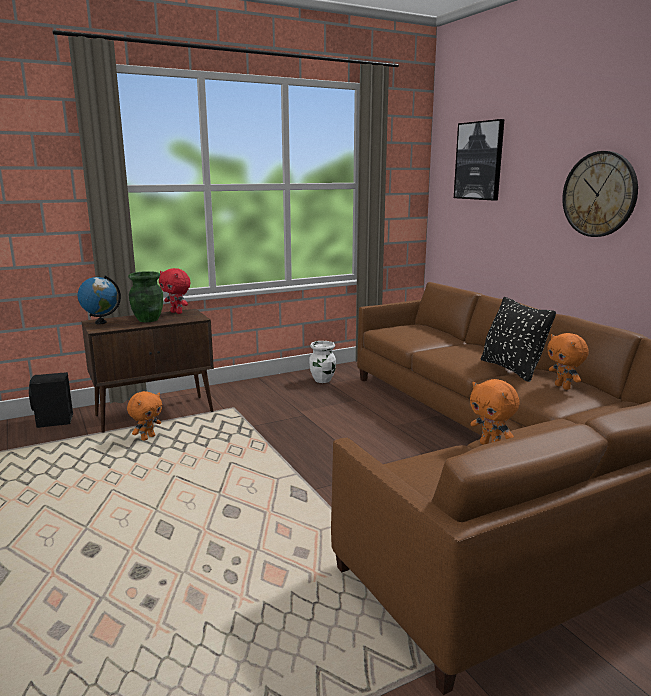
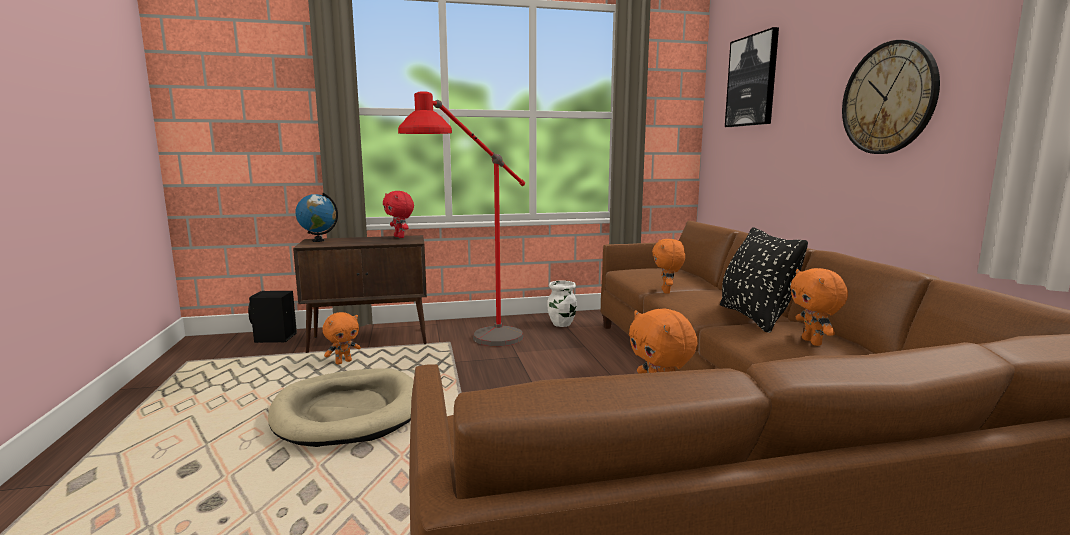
camera: 15 degrees right, 5 degrees down
green vase [128,271,163,322] -> none
none -> beige dog bed [268,368,414,447]
none -> red floor lamp [398,91,525,346]
none -> orange plush toy [652,239,685,294]

